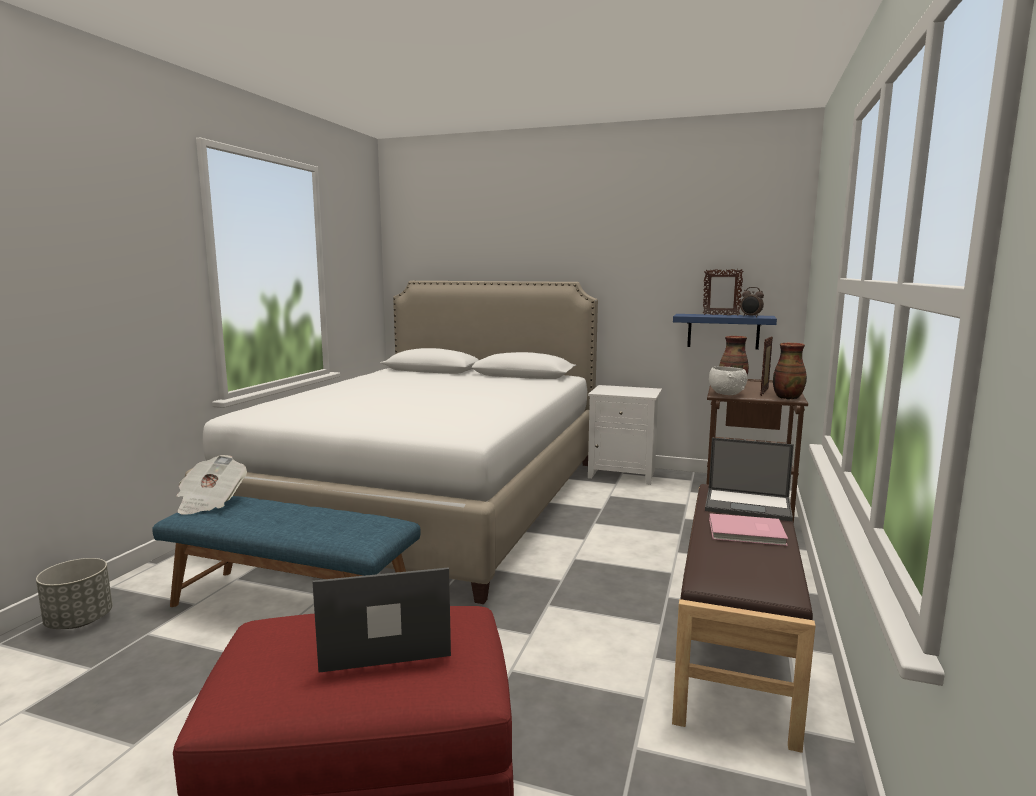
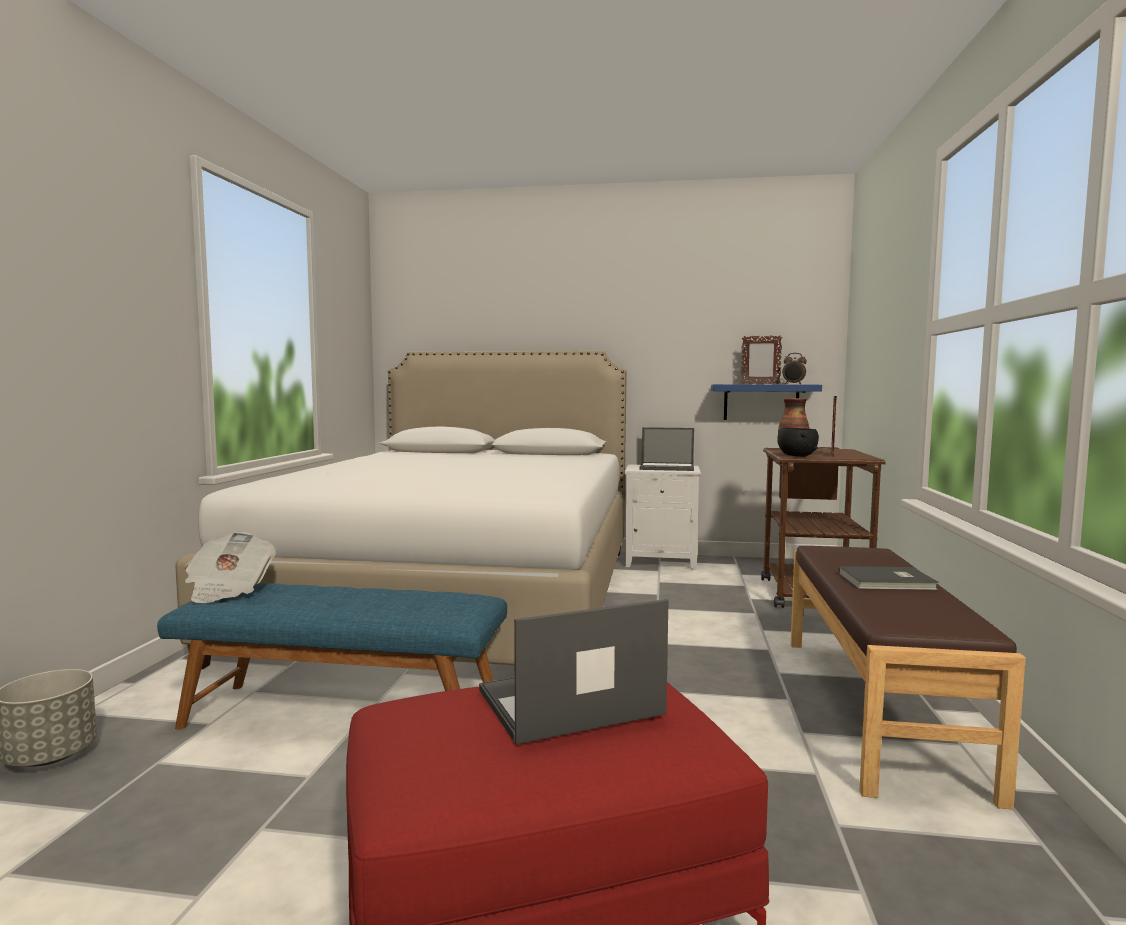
camera: 10 degrees left, 5 degrees down
laptop [705,438,794,521] -> laptop moved to [639,427,694,471]
white bowl [709,366,748,395] -> black bowl [777,428,819,457]
pink book [709,513,788,546] -> grey book [838,566,939,591]
vase [773,343,807,400] -> none

